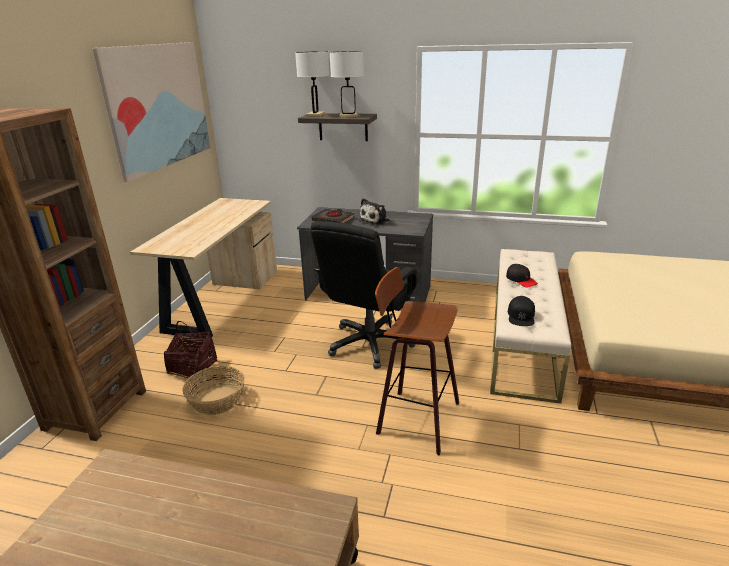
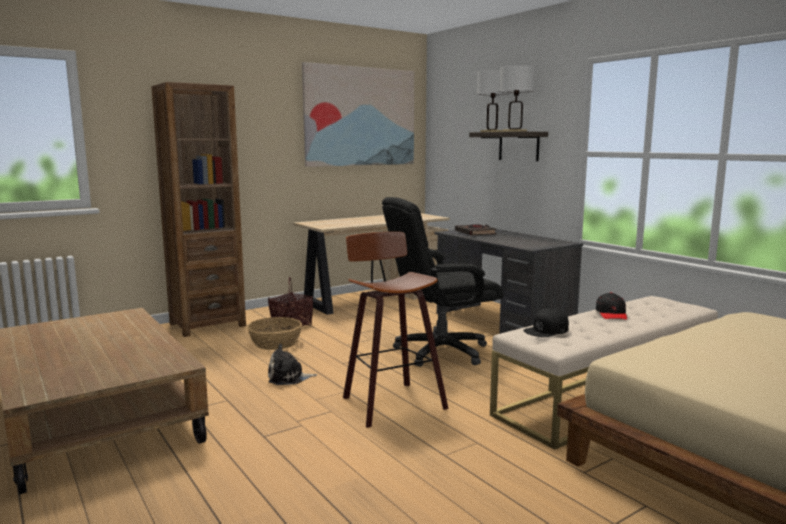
camera: 40 degrees right, 15 degrees down
plush toy [359,198,390,225] -> plush toy moved to [268,344,317,385]

